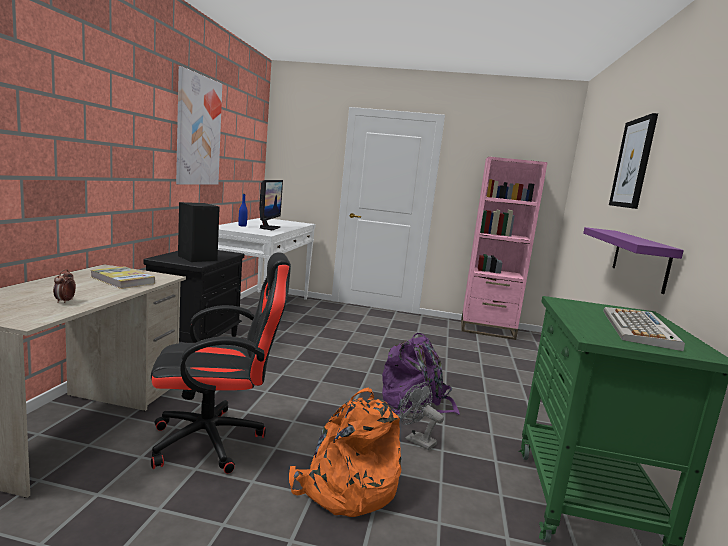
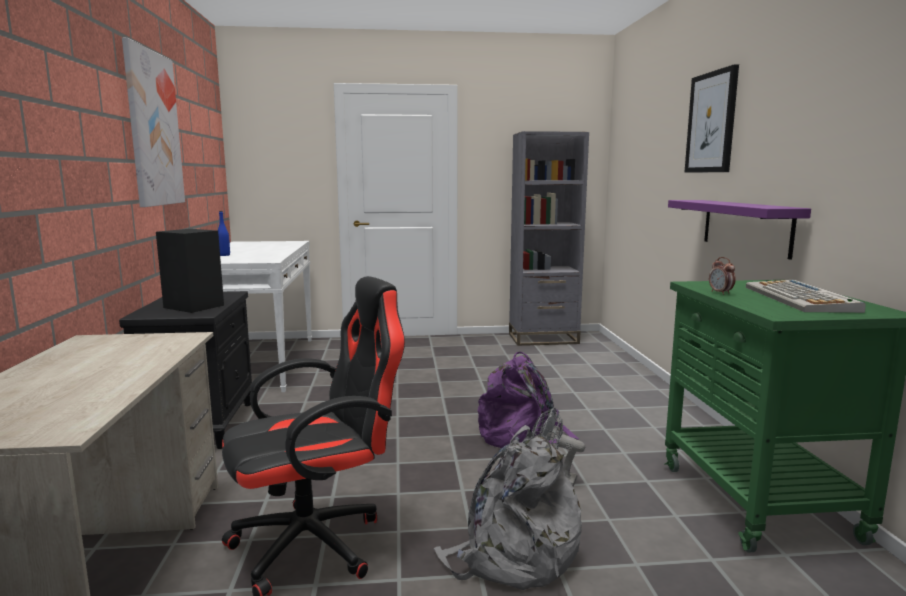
camera: 15 degrees left, 0 degrees up
alarm clock [53,269,76,303] -> alarm clock moved to [709,257,736,295]
book [91,266,155,289] -> none
monitor [259,180,283,231] -> none
orange backpack [289,388,401,517] -> grey backpack [433,425,582,590]
pink bookcase [461,157,548,340] -> grey bookcase [509,131,589,346]

